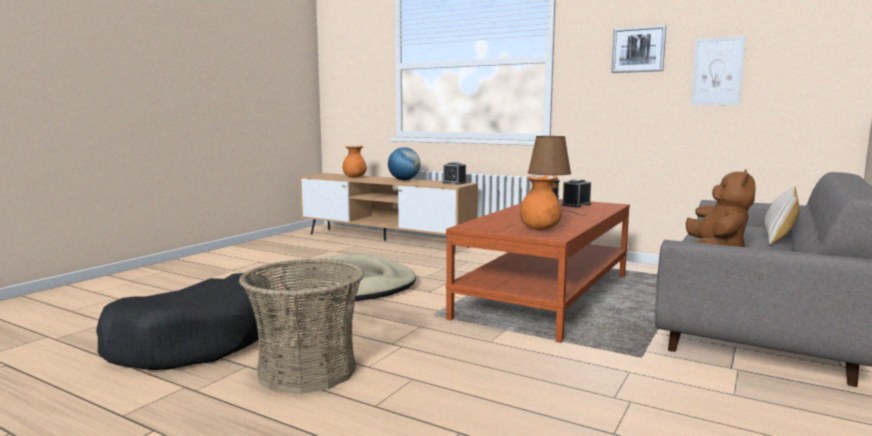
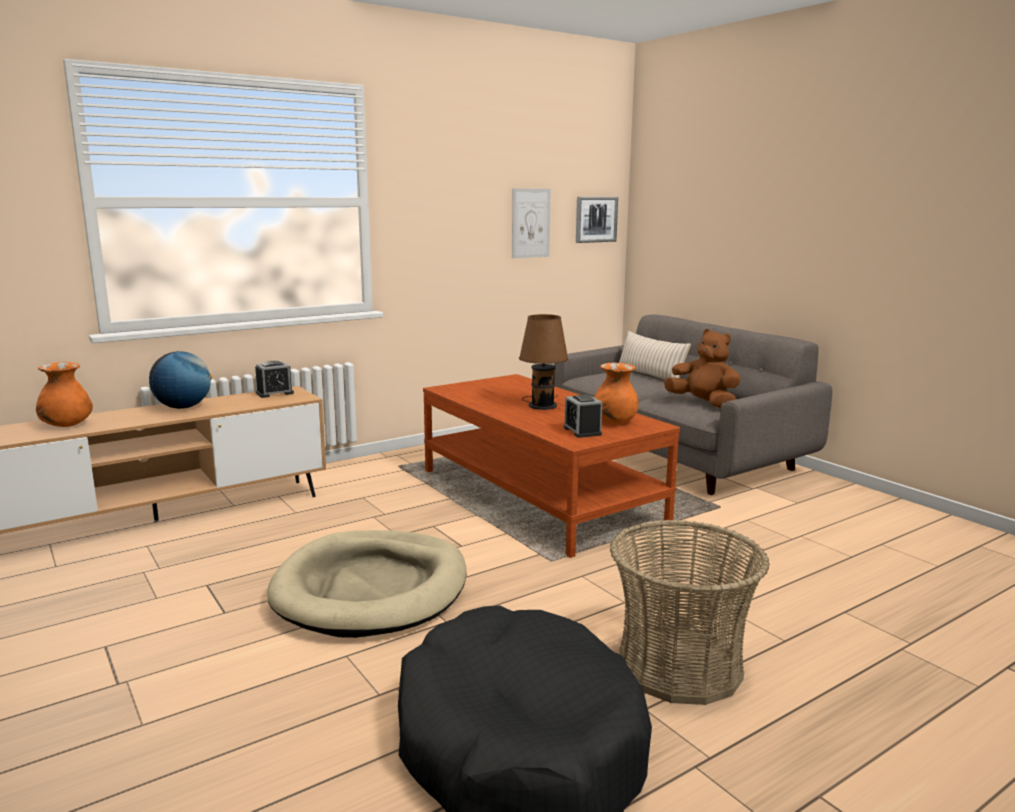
camera: 65 degrees left, 5 degrees up
alarm clock [562,179,591,208] -> alarm clock moved to [564,395,602,438]
picture [611,25,666,73] -> picture moved to [576,197,618,243]

